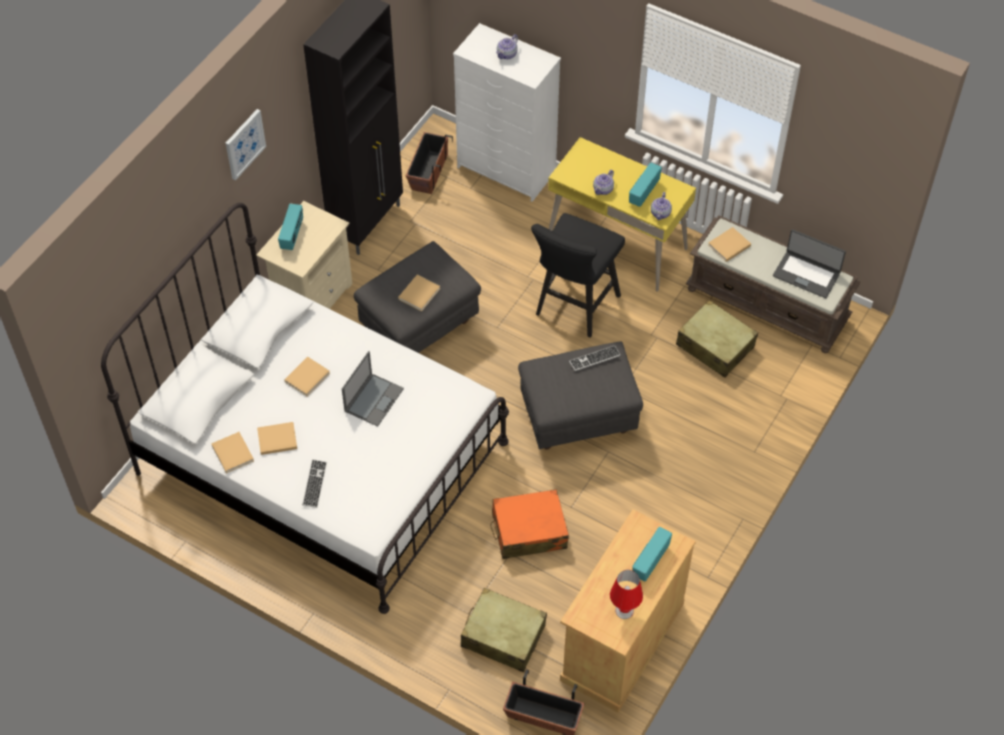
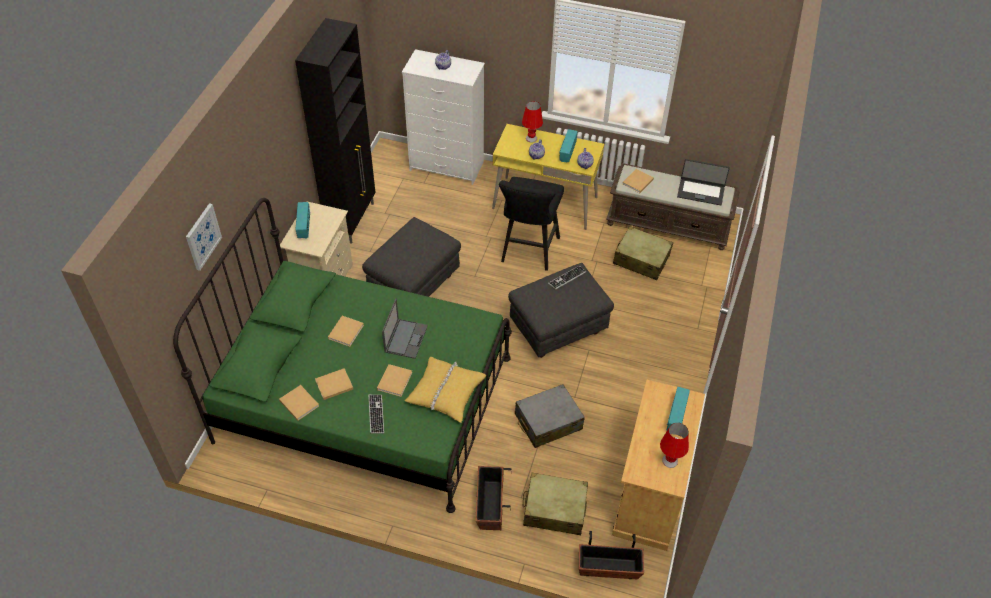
camera: 15 degrees left, 5 degrees down
white bed [101,203,509,614] -> green bed [173,198,512,513]
picture [226,109,266,180] -> picture moved to [186,203,222,271]
beige book [398,275,440,311] -> beige book moved to [377,364,412,397]
planter [406,132,453,194] -> planter moved to [475,466,511,530]
orange suitcase [490,489,569,559] -> grey suitcase [515,384,585,448]
none -> yellow pillow [404,357,486,423]
none -> red table lamp [522,101,543,143]

